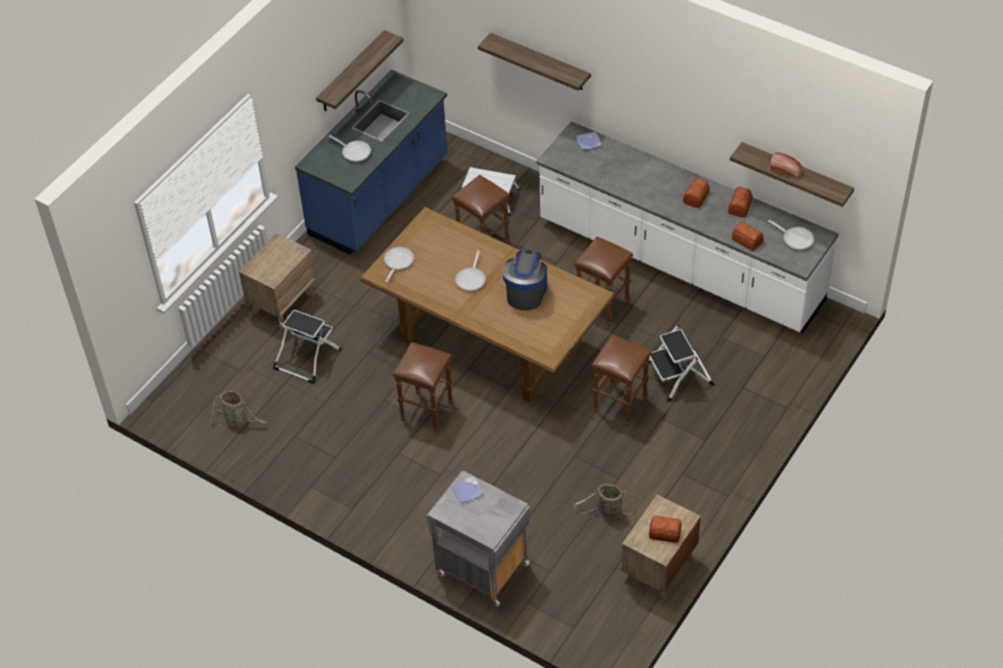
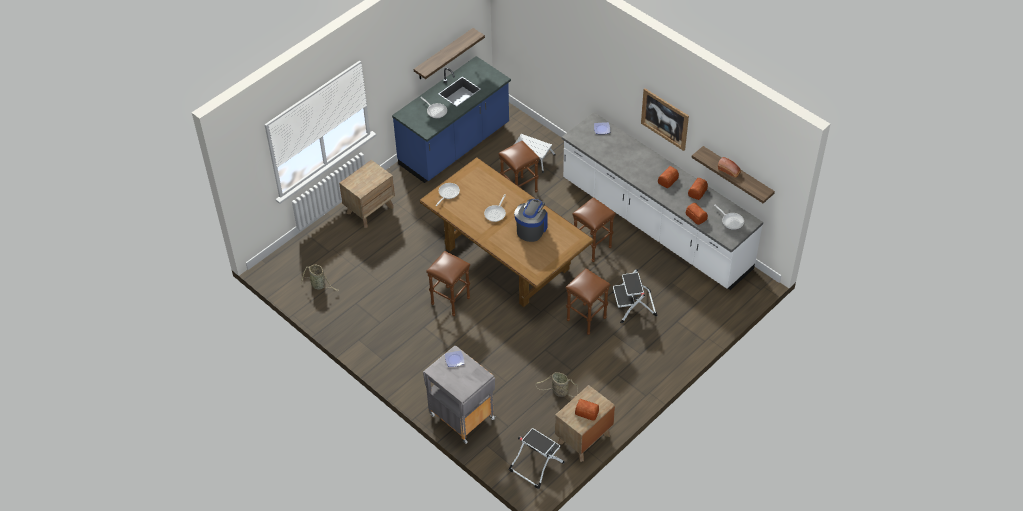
camera: 10 degrees right, 0 degrees up
step ladder [273,310,342,384] -> step ladder moved to [508,428,565,489]
shelf [478,33,591,91] -> none
none -> picture [641,88,689,151]

